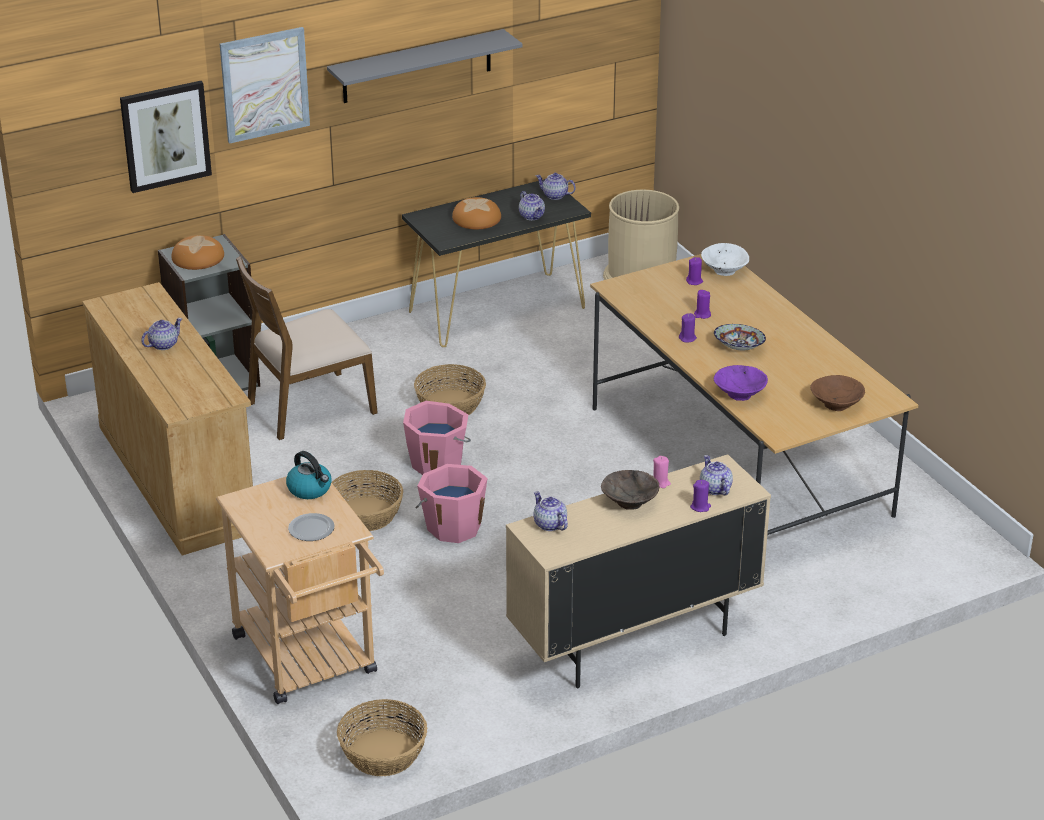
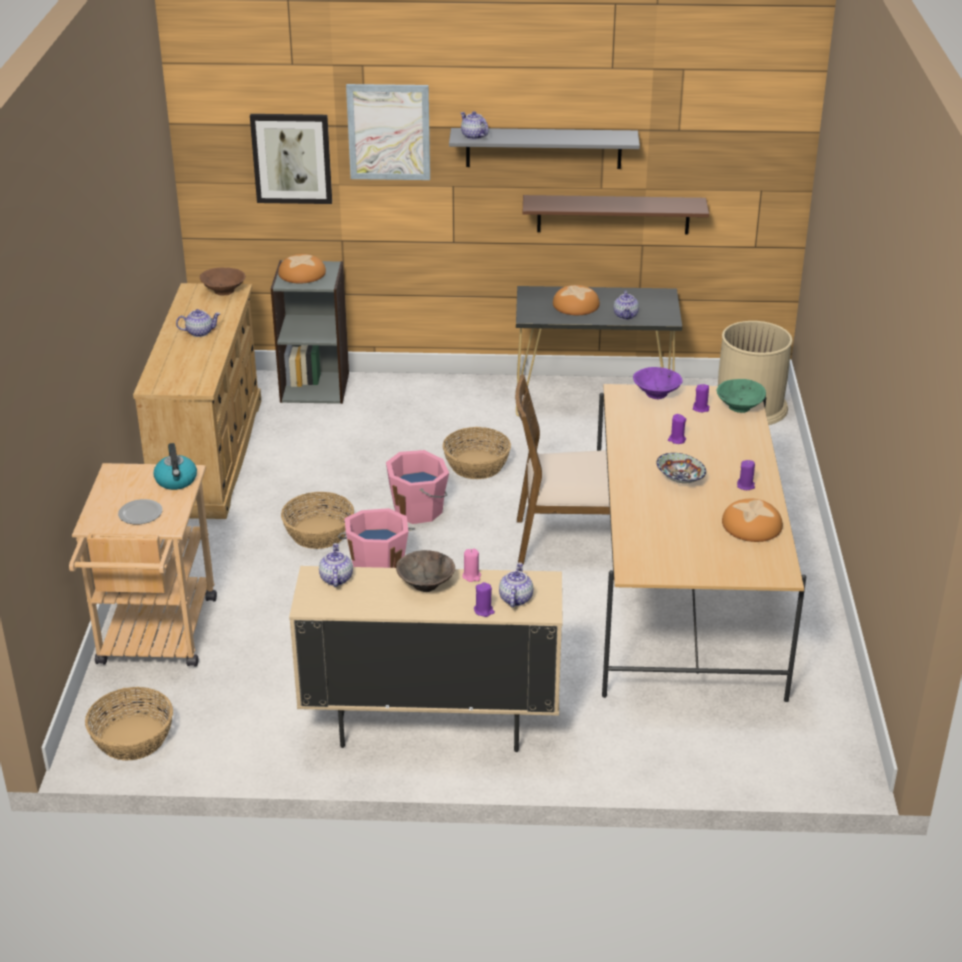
camera: 30 degrees right, 0 degrees up
brown chair [236,256,378,440] -> brown chair moved to [515,375,610,565]
teapot [536,173,576,200] -> teapot moved to [460,111,489,140]
purple candle [679,313,697,342] -> purple candle moved to [737,460,755,490]
white bowl [701,243,749,276] -> green bowl [716,379,766,413]
purple bowl [714,365,768,401] -> purple bowl moved to [633,367,683,399]
brown bowl [810,375,865,411] -> brown bowl moved to [200,268,245,295]
none -> brown shelf [523,195,709,234]
none -> bread [722,498,783,542]

